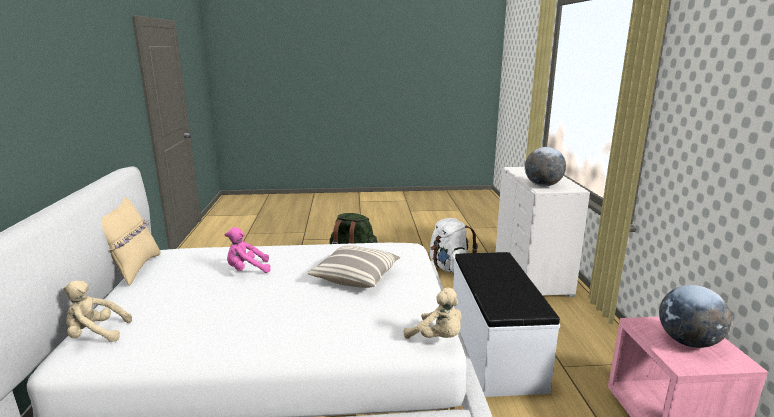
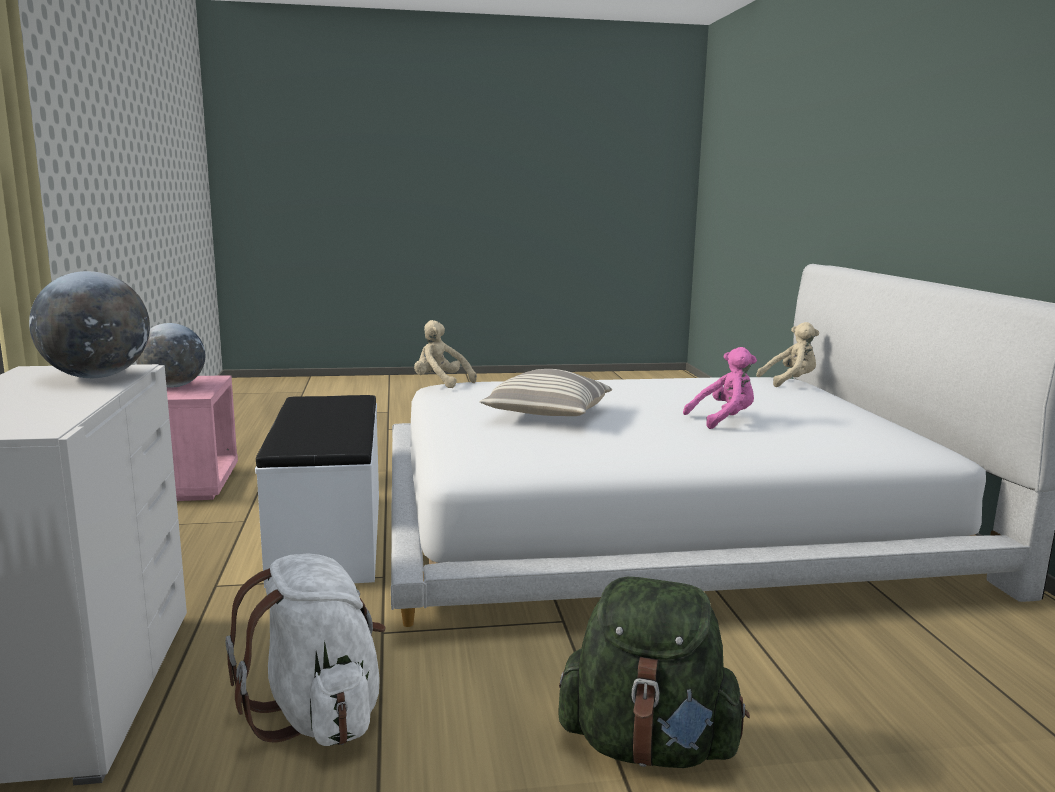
camera: 175 degrees right, 5 degrees down
beige pillow [101,198,161,286] -> none

